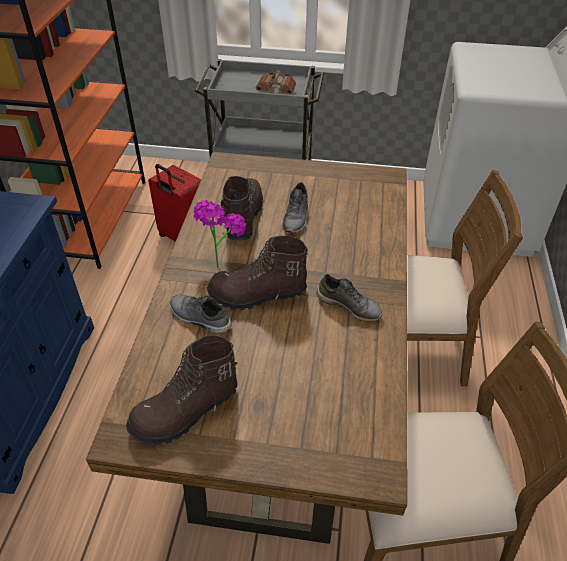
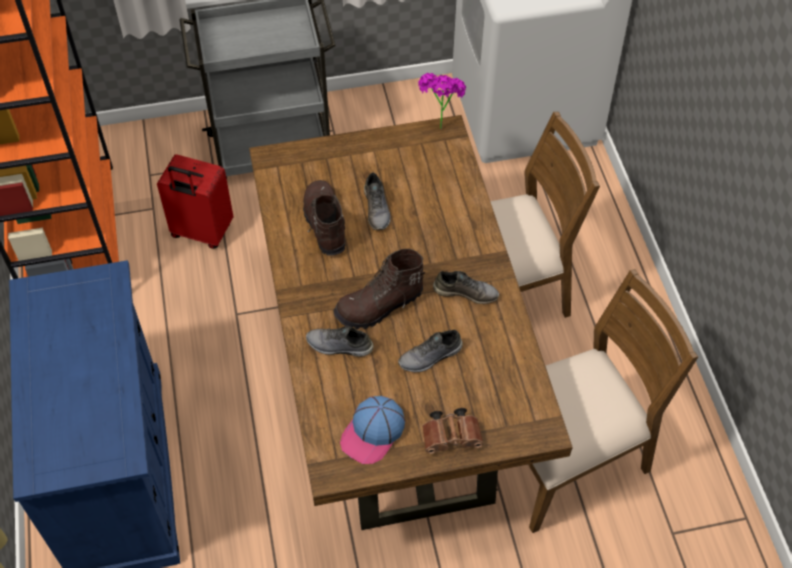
camera: 20 degrees left, 10 degrees up
brown boot [126,335,238,445] -> cap [340,396,405,464]
potted plant [193,200,246,268] -> potted plant moved to [418,73,466,129]
brown binoculars [256,70,296,95] -> brown binoculars moved to [422,408,484,454]
none -> grey shoe [398,330,463,372]

